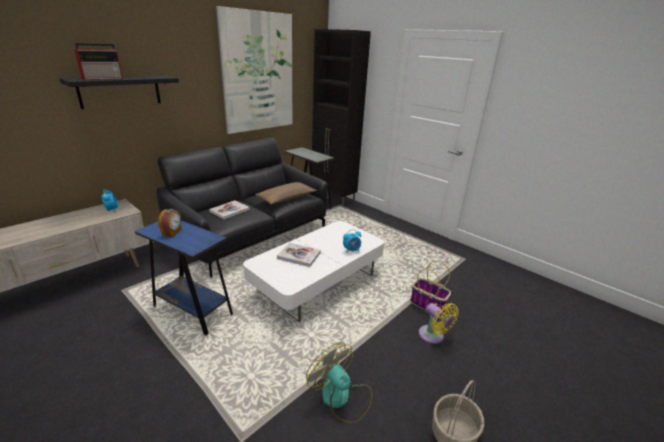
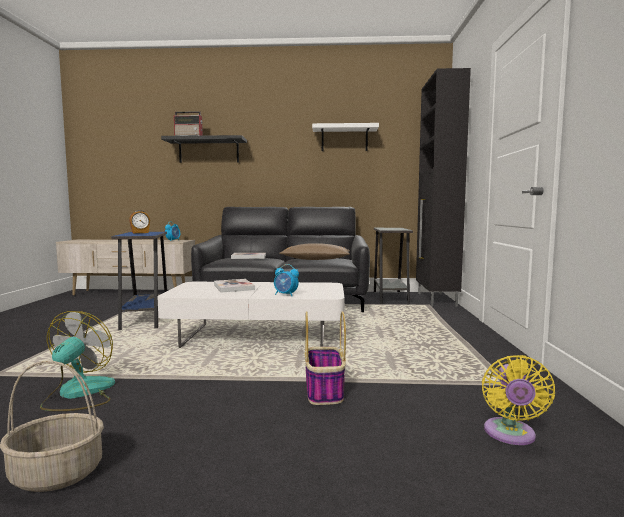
camera: 50 degrees right, 20 degrees down
picture [216,6,292,134] -> white shelf [312,123,379,151]
yellow fan [419,303,459,344] -> yellow fan moved to [482,355,555,445]

